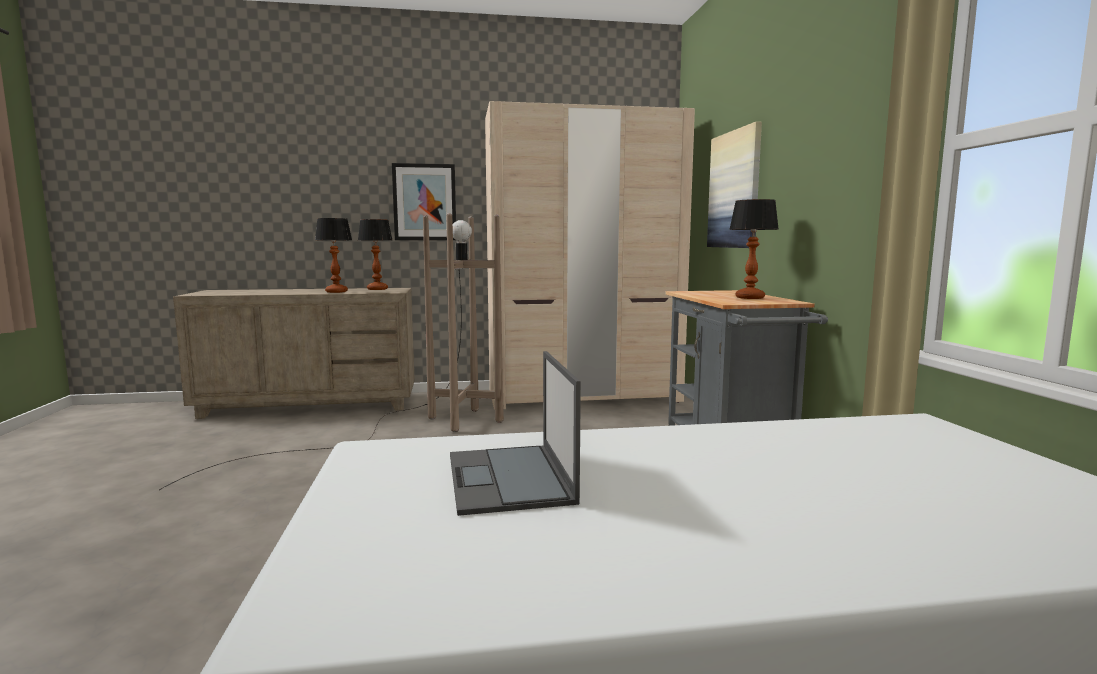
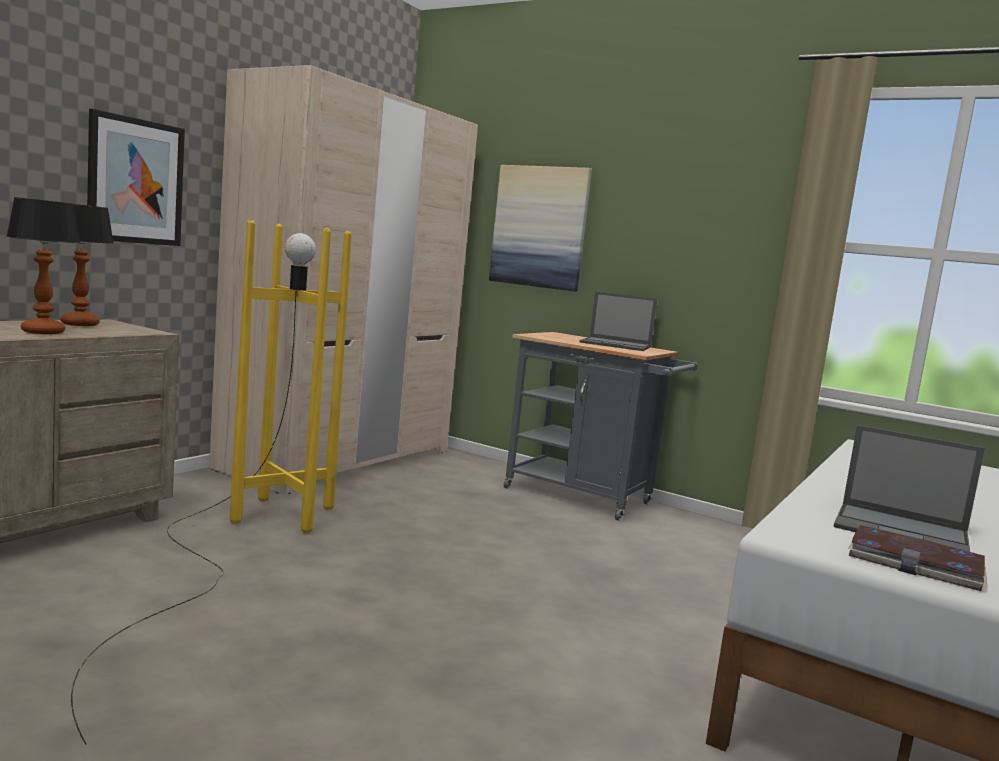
camera: 50 degrees left, 0 degrees up
brown floor lamp [159,213,504,490] -> yellow floor lamp [71,220,352,745]
table lamp [729,199,778,299] -> laptop [579,292,657,351]
none -> book [848,525,987,591]

